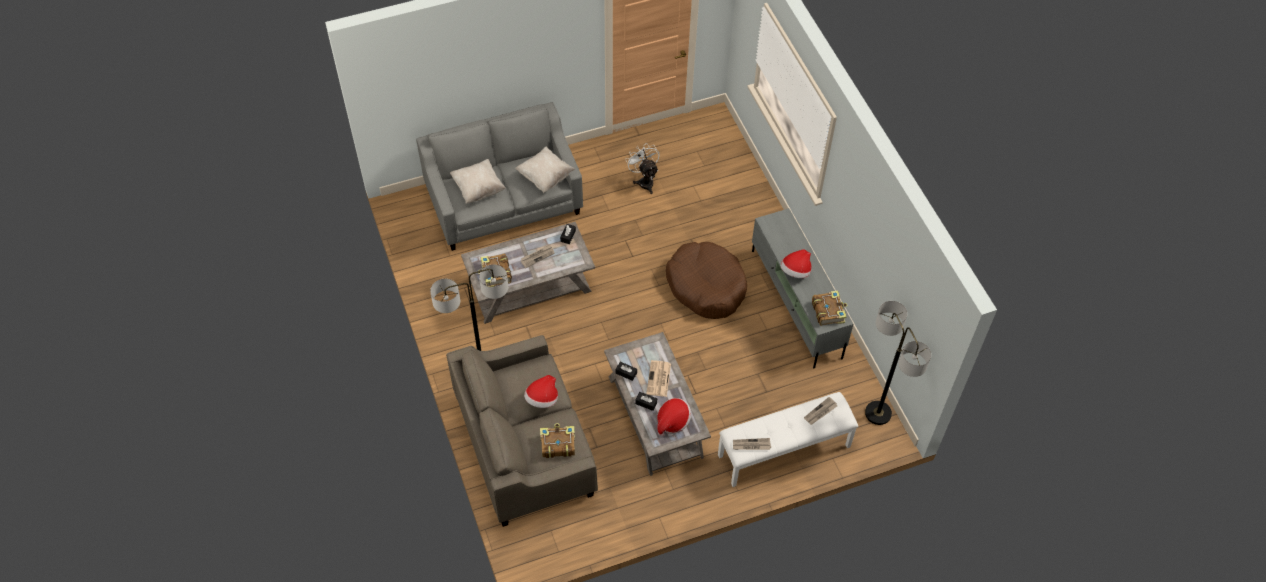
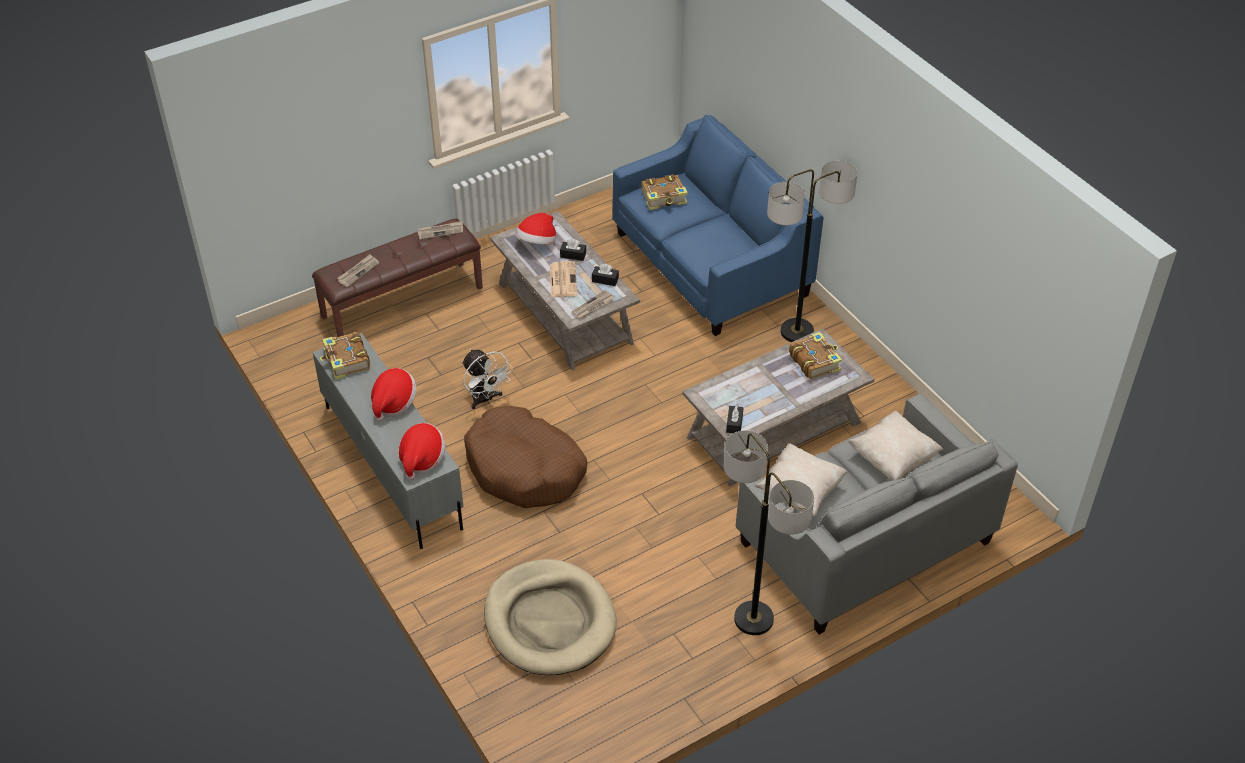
camera: 170 degrees right, 10 degrees down
beige sofa [446,335,598,527] -> blue sofa [612,115,824,336]
newspaper [521,244,555,268] -> newspaper moved to [572,290,615,319]
hat [524,375,558,408] -> hat moved to [398,423,445,480]
white fan [625,144,660,194] -> white fan moved to [462,349,513,409]
white bench [718,392,858,487] -> brown bench [312,219,483,337]
floor lamp [865,301,931,425] -> floor lamp moved to [724,430,814,635]
none -> beige dog bed [484,559,617,675]

